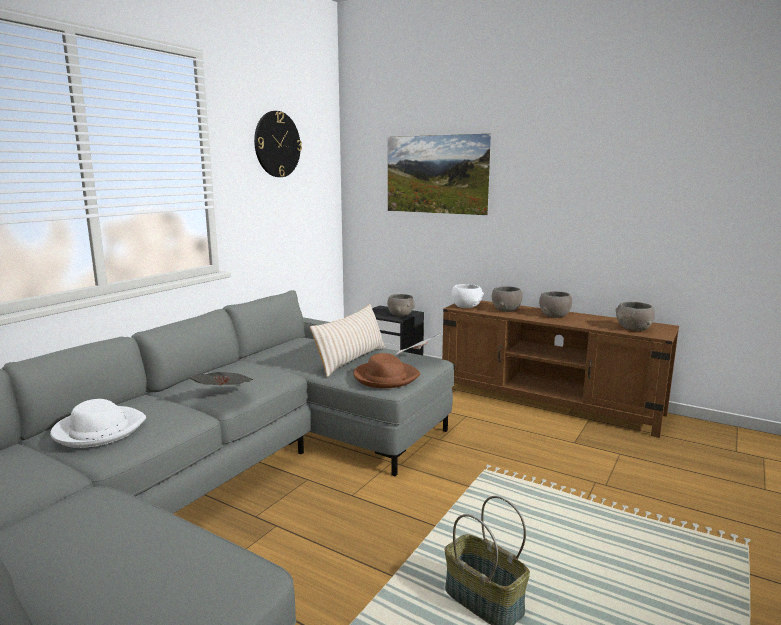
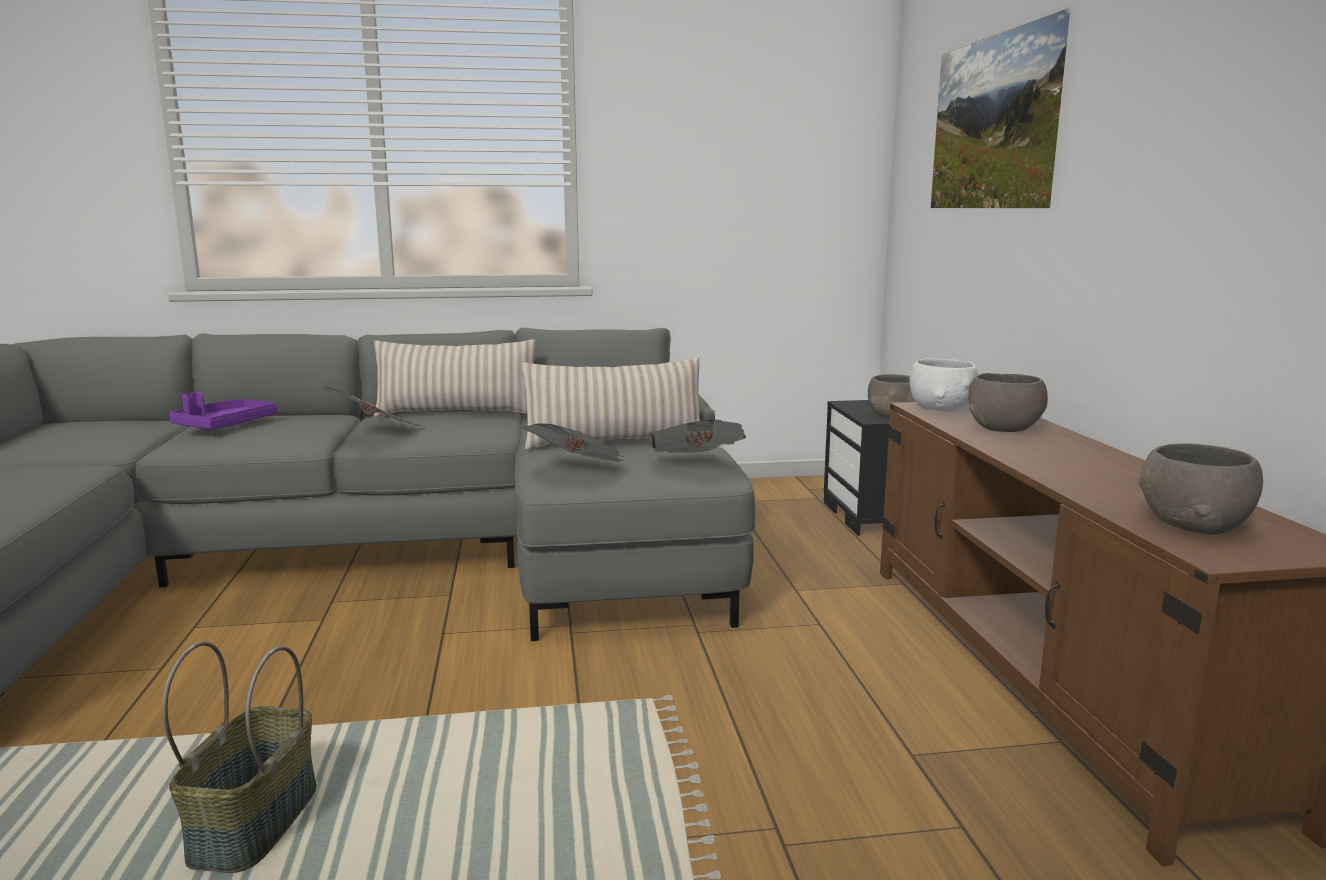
camera: 50 degrees right, 0 degrees up
white hat [50,399,146,448] -> purple tray [169,392,278,429]
wall clock [254,111,302,177] -> none
brown hat [353,353,420,388] -> newspaper [521,423,624,461]
grey bowl [539,291,572,318] -> none
none -> beige pillow [373,339,535,417]

